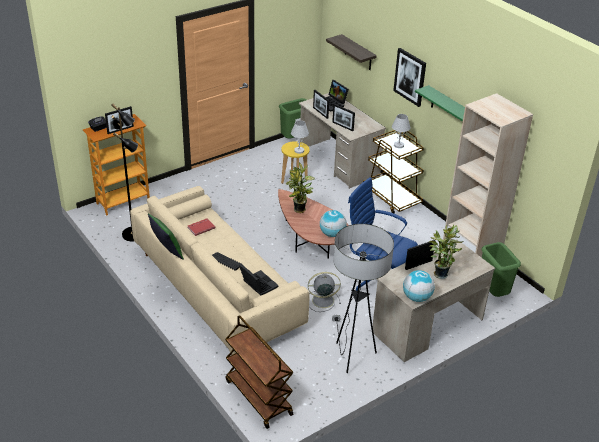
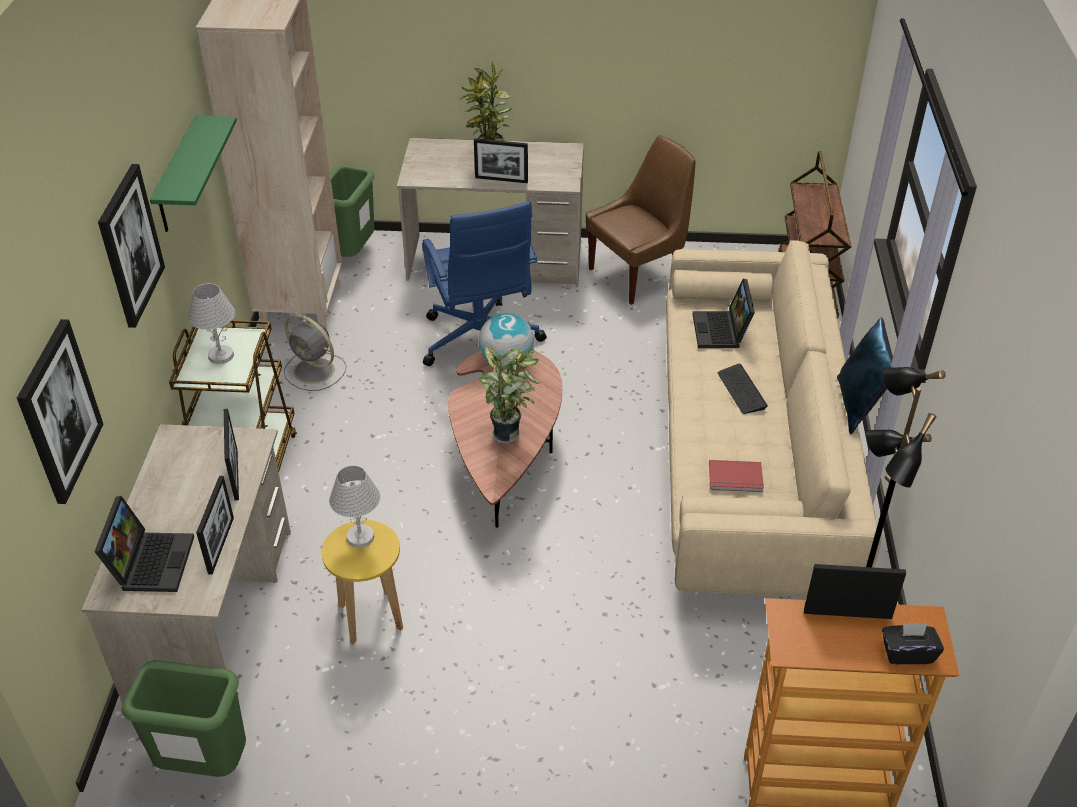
camera: 140 degrees left, 5 degrees up
green pillow [148,213,184,260] -> blue pillow [837,317,895,435]
grey fan [308,272,341,312] -> grey fan moved to [284,314,347,391]
shelf [326,34,377,70] -> picture [17,319,104,504]
floor lamp [332,224,394,373] -> brown chair [586,135,696,305]
globe [403,270,435,302] -> none

